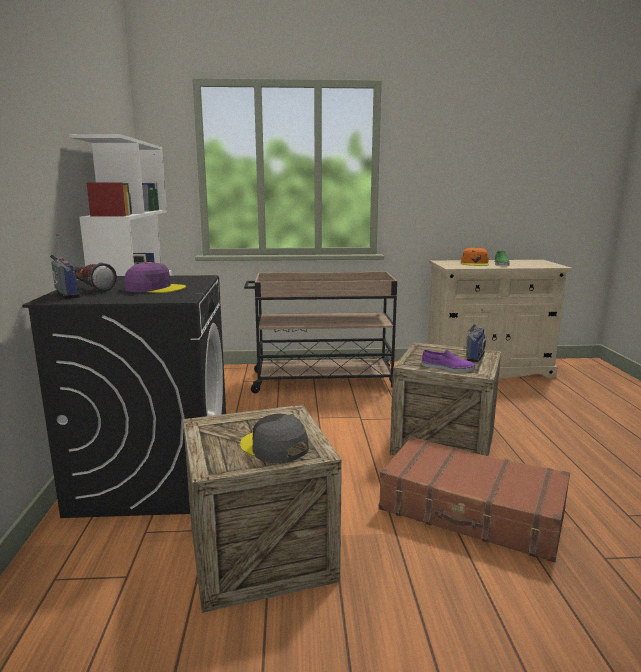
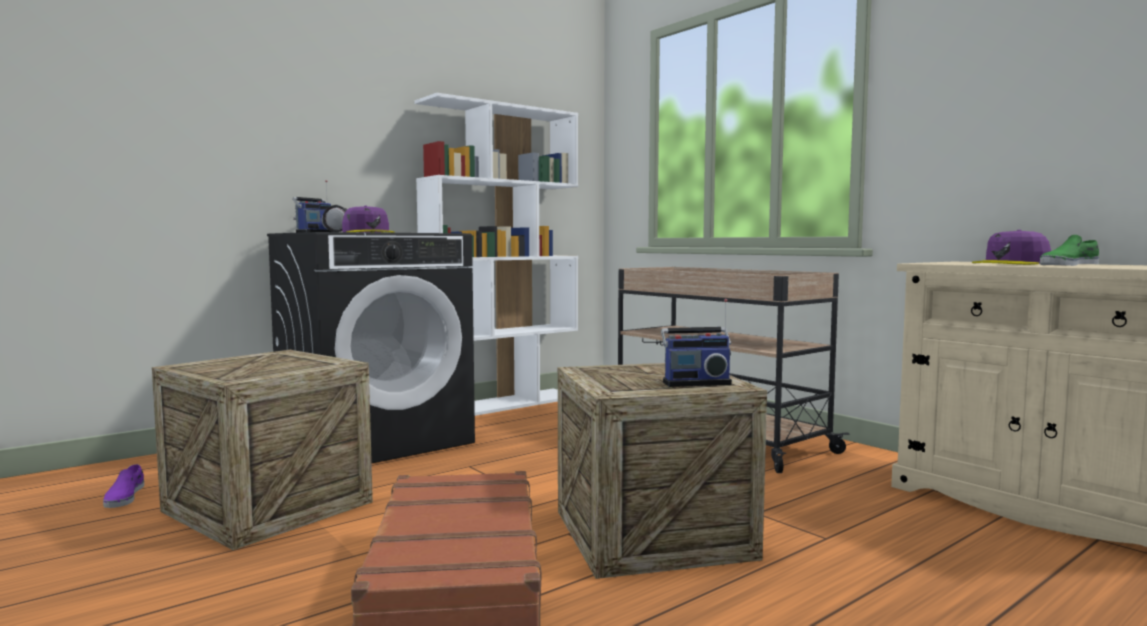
camera: 55 degrees right, 10 degrees down
grey cap [240,414,309,463] -> none
purple shoe [422,349,475,372] -> purple shoe moved to [103,464,144,508]
orange cap [461,247,489,266] -> purple cap [972,230,1051,265]

